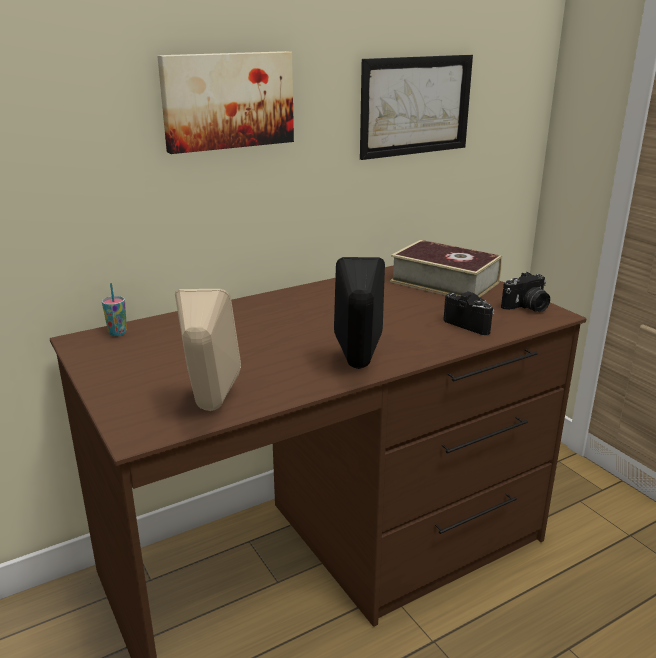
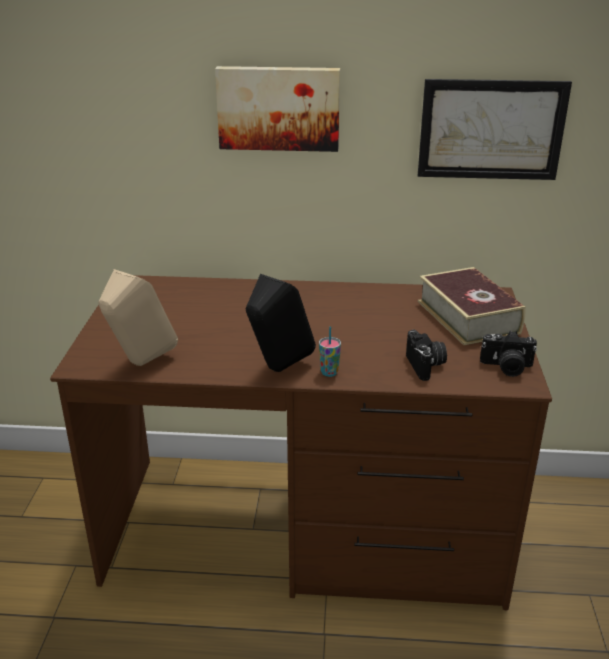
camera: 35 degrees right, 5 degrees up
cup [102,283,127,336] -> cup moved to [319,326,341,377]

